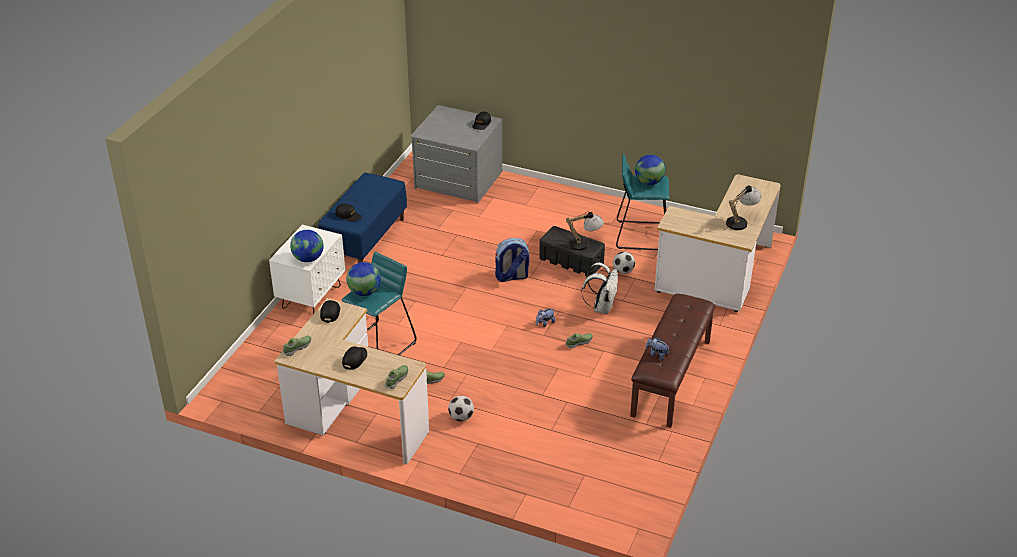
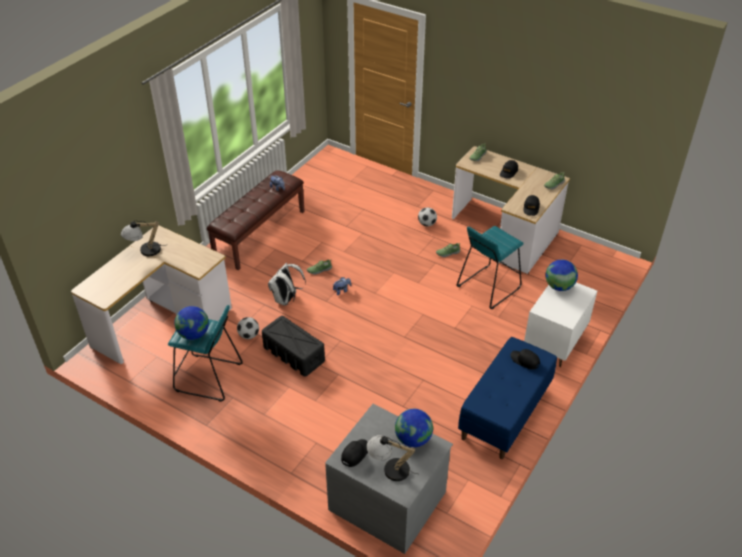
camera: 170 degrees left, 5 degrees up
globe [346,262,381,296] -> globe moved to [395,409,433,447]
backpack [495,238,529,282] -> none
table lamp [566,211,604,251] -> table lamp moved to [366,435,417,481]

